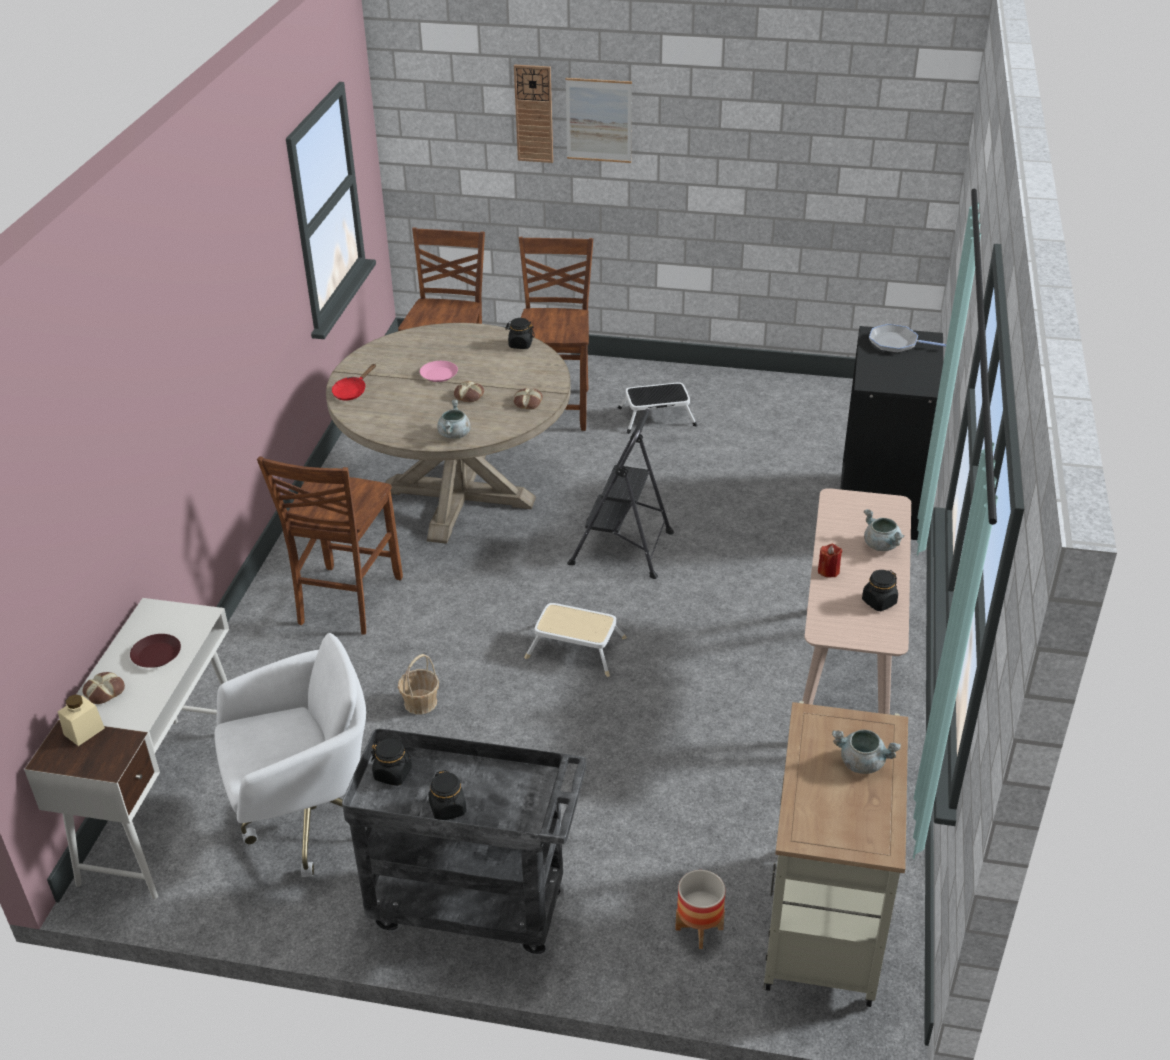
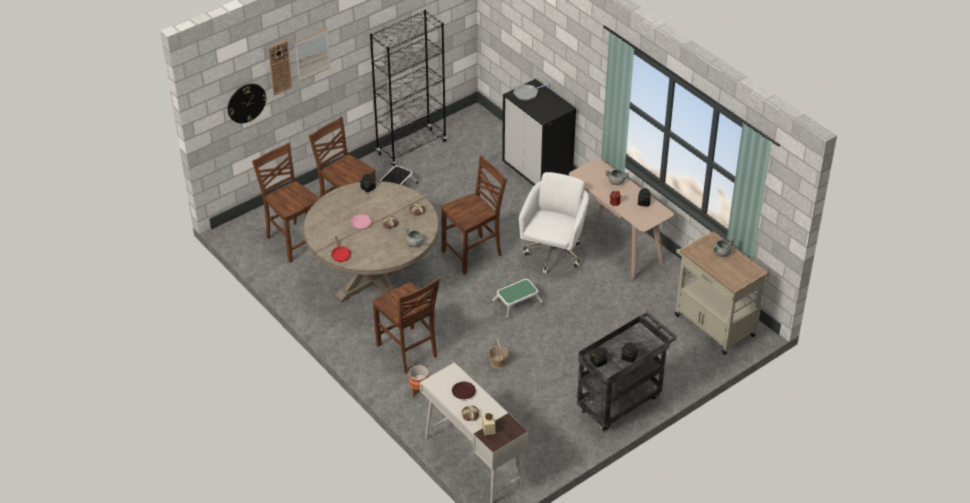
camera: 50 degrees left, 5 degrees up
white office chair [215,633,366,877] -> white office chair moved to [519,172,589,274]
beige step ladder [524,603,627,677] -> green step ladder [491,279,544,320]
black step ladder [567,409,674,579] -> brown chair [441,155,507,274]
planter [676,870,725,949] -> planter moved to [409,365,429,397]
none -> wall clock [228,84,267,123]
none -> black bookcase [370,10,447,167]

